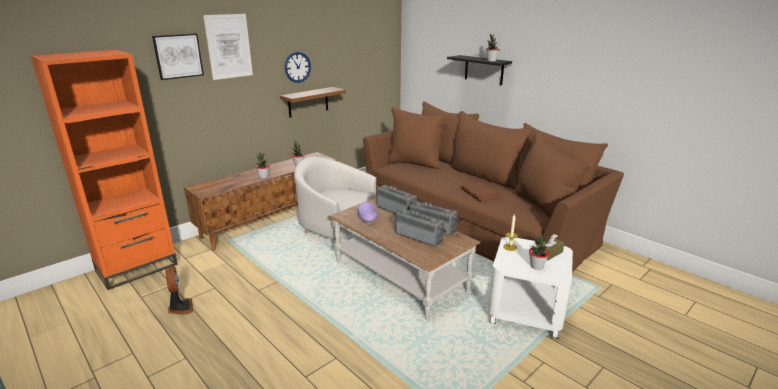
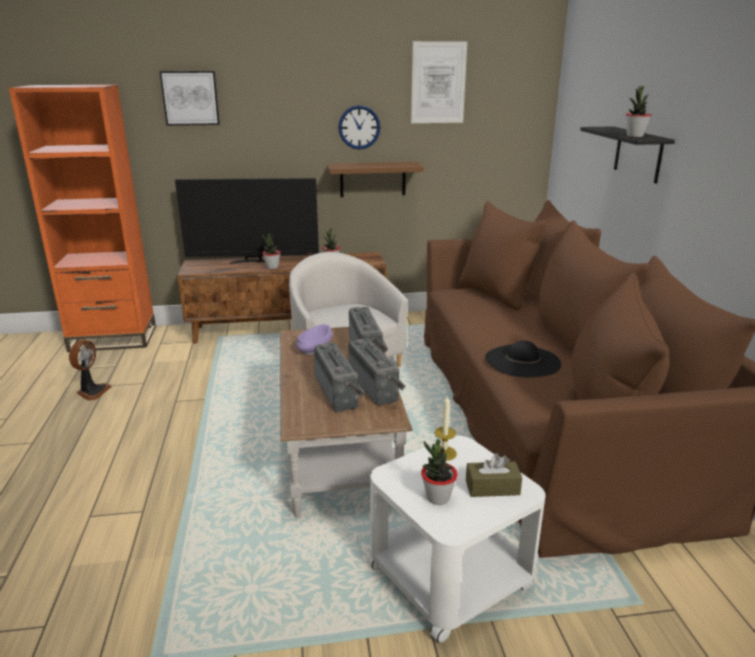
camera: 35 degrees right, 0 degrees up
picture [203,14,253,80] -> picture moved to [411,41,467,123]
brown book [462,182,500,202] -> black hat [485,340,561,377]
none -> television [175,178,319,264]

